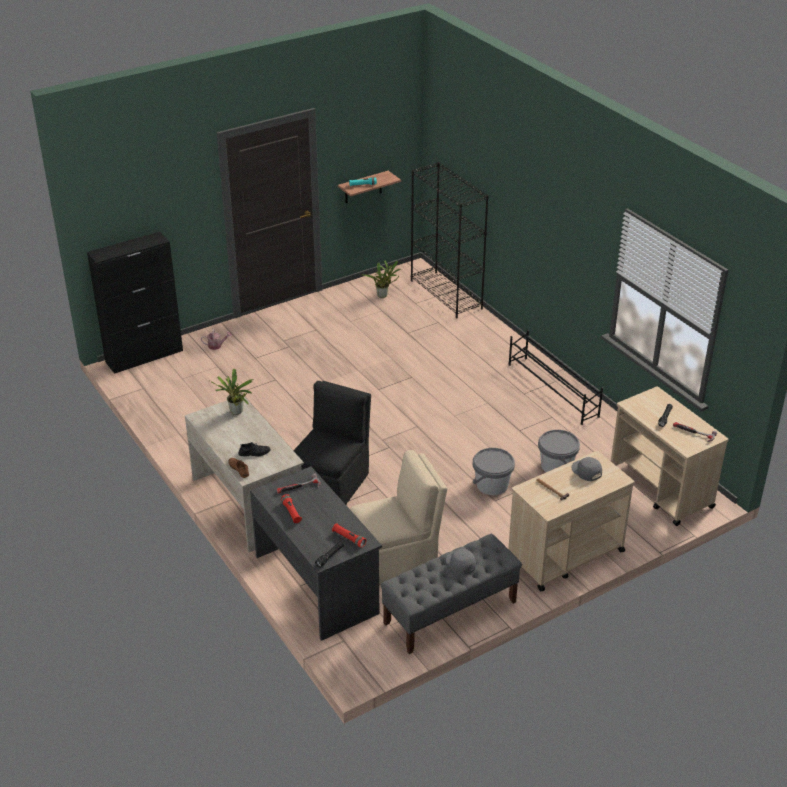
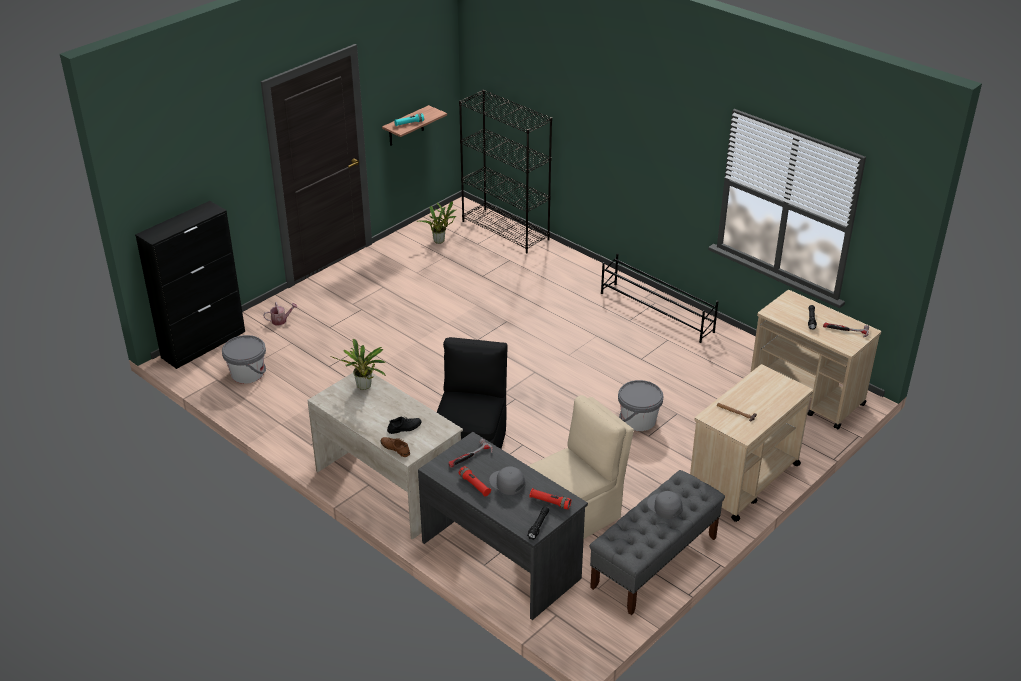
camera: 15 degrees left, 0 degrees up
grey bucket [538,430,580,473] -> grey bucket moved to [222,335,266,384]
grey cap [571,457,602,481] -> grey cap moved to [489,466,525,495]

